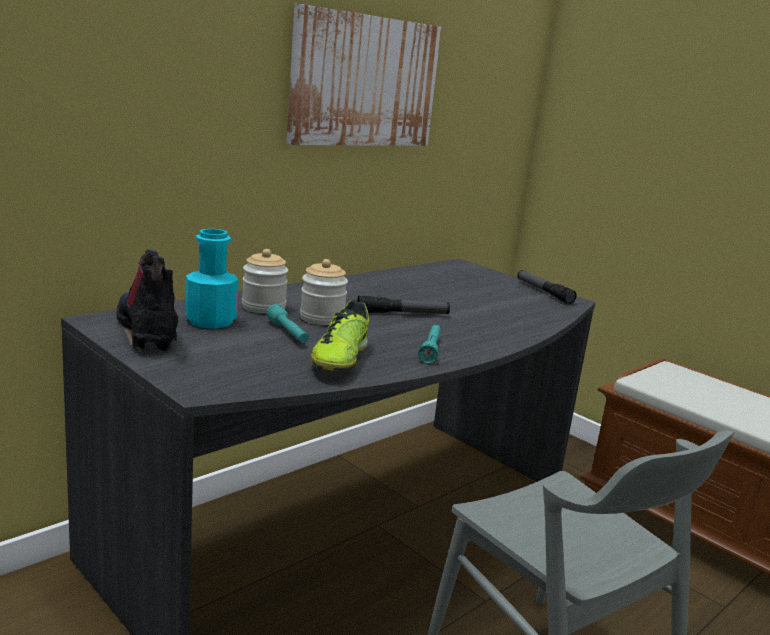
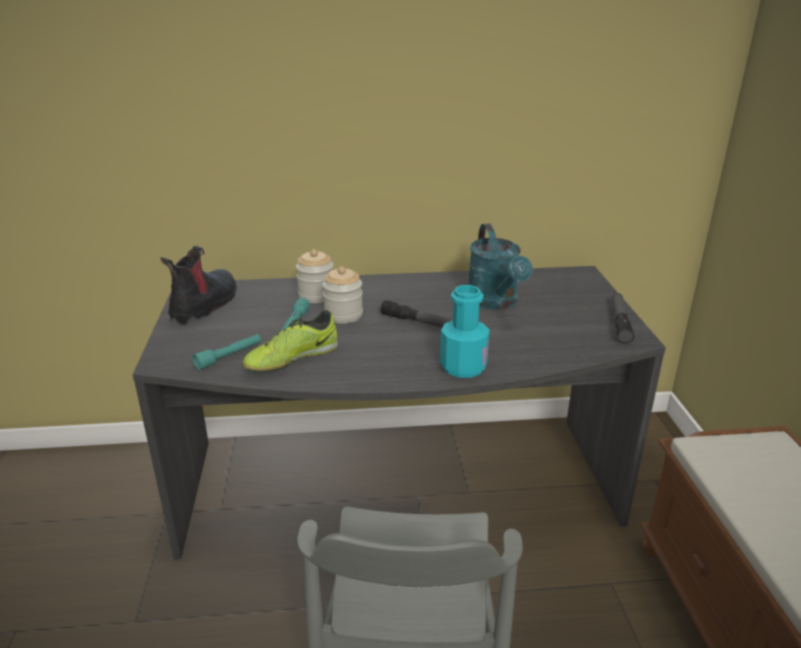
camera: 40 degrees right, 10 degrees up
turquoise bottle [185,229,238,329] -> turquoise bottle moved to [440,285,490,378]
picture [287,4,441,146] -> none
turquoise flashlight [418,325,441,364] -> turquoise flashlight moved to [192,334,261,370]
none -> turquoise watering can [469,224,532,310]

